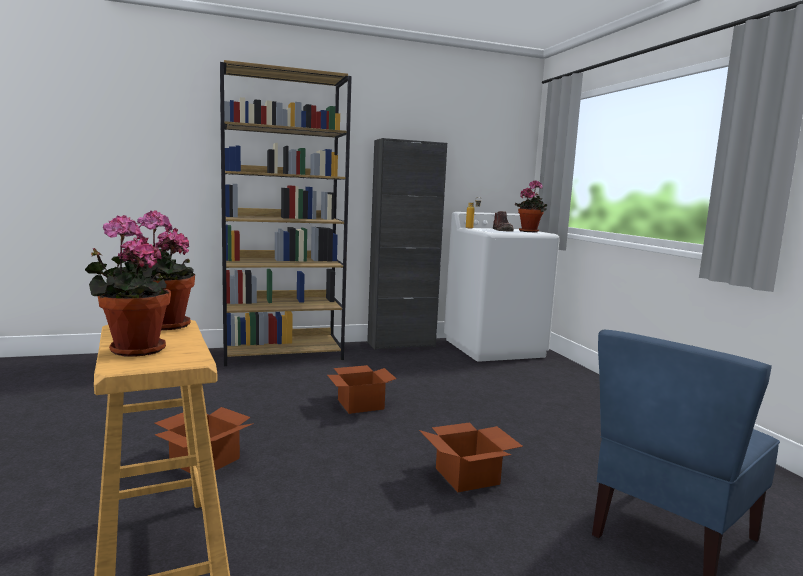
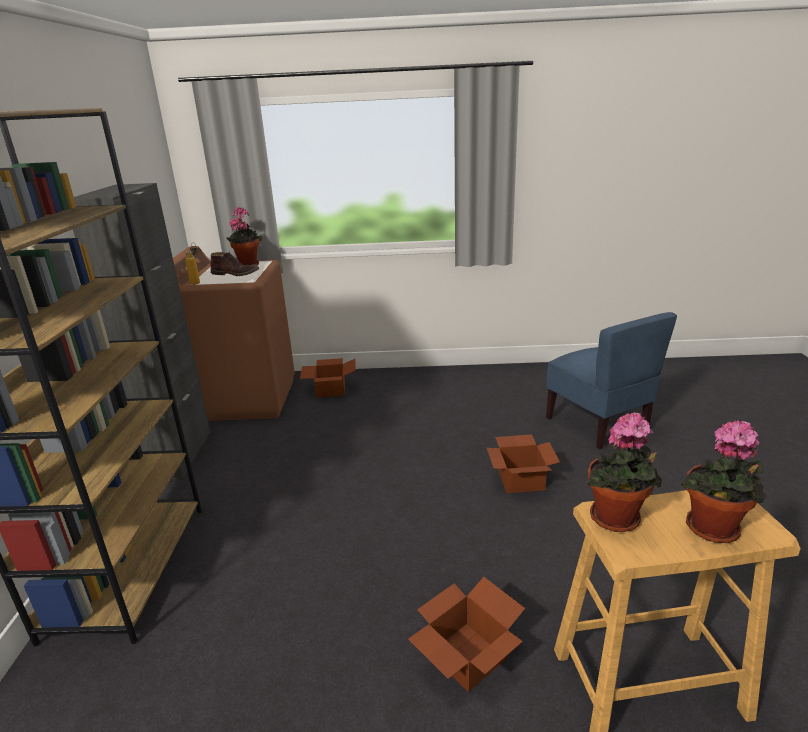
camera: 70 degrees left, 15 degrees up
cardboard box [327,365,397,414] -> cardboard box moved to [300,358,355,398]
white washing machine [444,212,560,362] -> brown washing machine [173,246,295,421]

